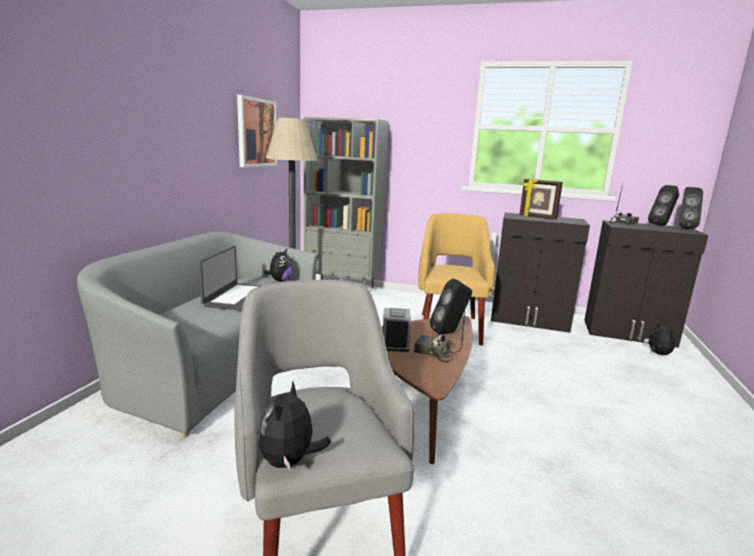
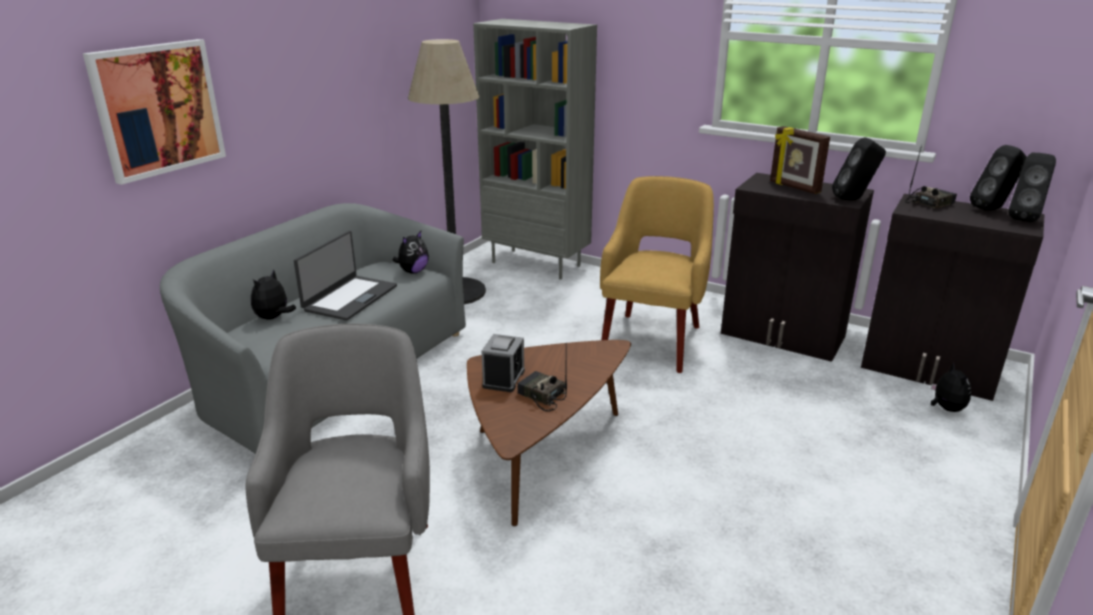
camera: 15 degrees right, 10 degrees up
picture [237,95,277,167] -> picture moved to [83,39,226,185]
plush toy [258,380,331,471] -> plush toy moved to [251,270,296,320]
black speaker [430,279,472,334] -> black speaker moved to [832,137,886,200]

